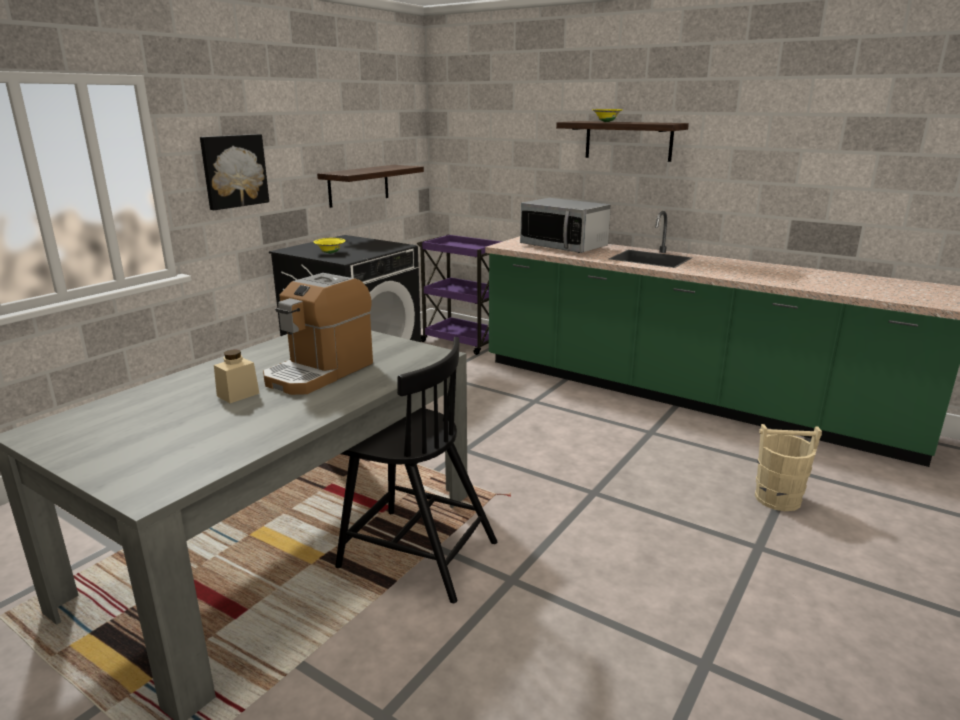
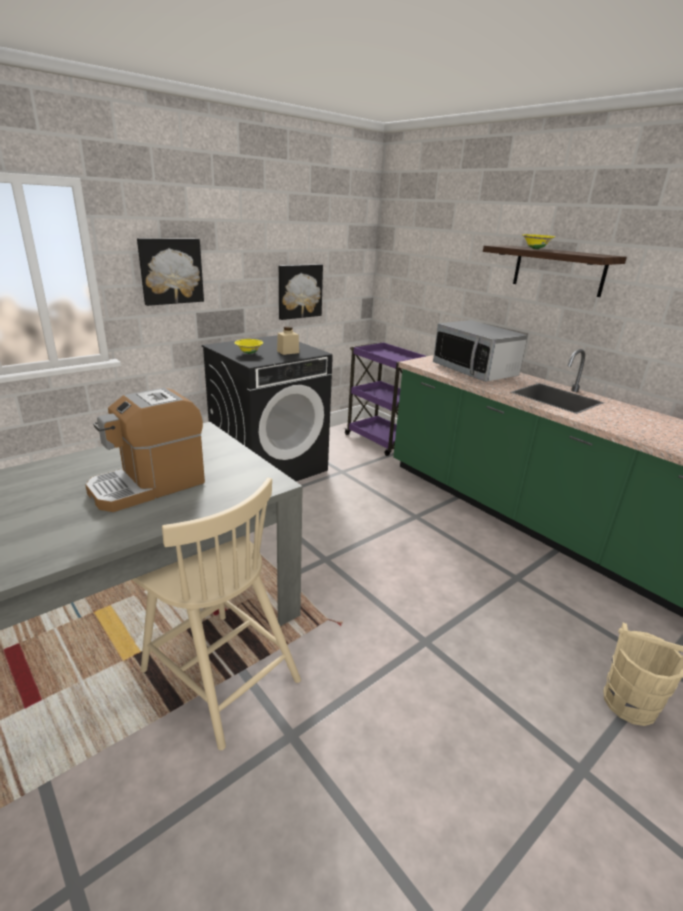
camera: 15 degrees right, 5 degrees up
beige jar [214,349,260,403] -> beige jar moved to [277,326,299,355]
shelf [317,165,424,208] -> picture [279,264,323,320]
black chair [335,337,497,603] -> beige chair [131,478,301,750]

